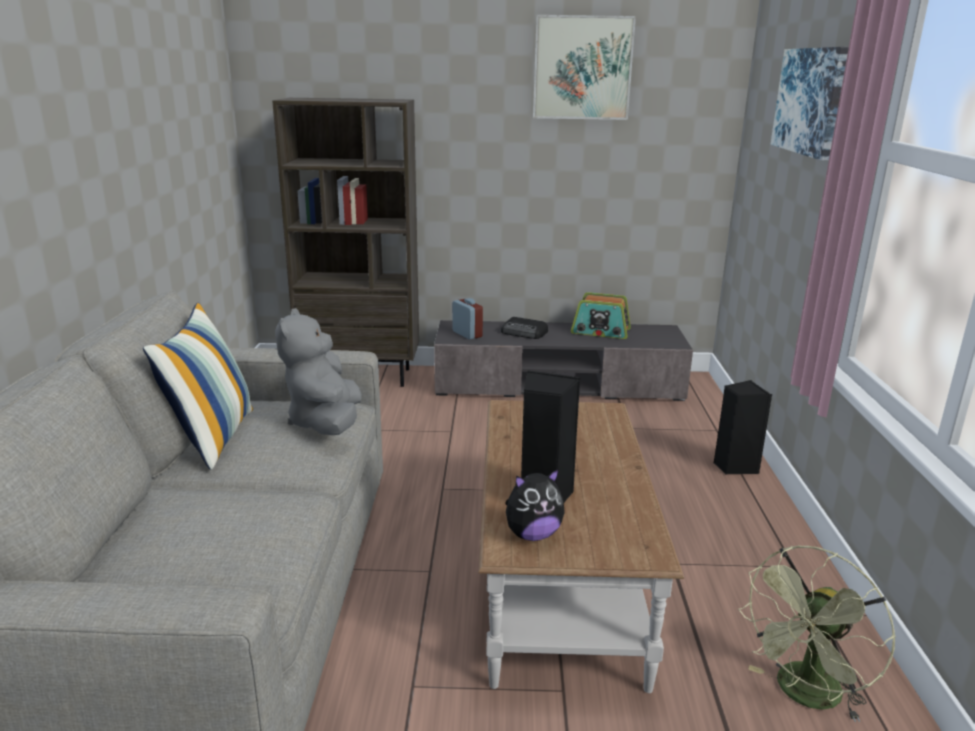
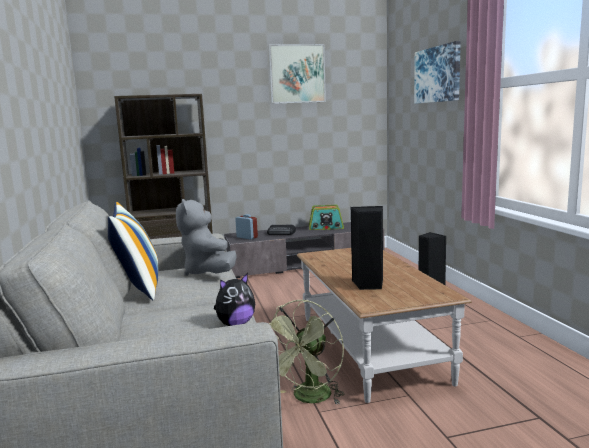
camera: 15 degrees left, 10 degrees down
plush toy [505,468,565,541] -> plush toy moved to [214,273,255,326]
green fan [738,546,896,723] -> green fan moved to [269,300,345,404]

